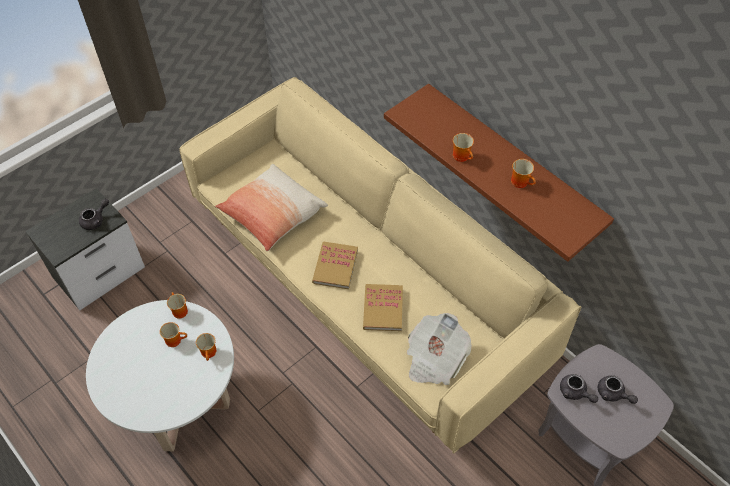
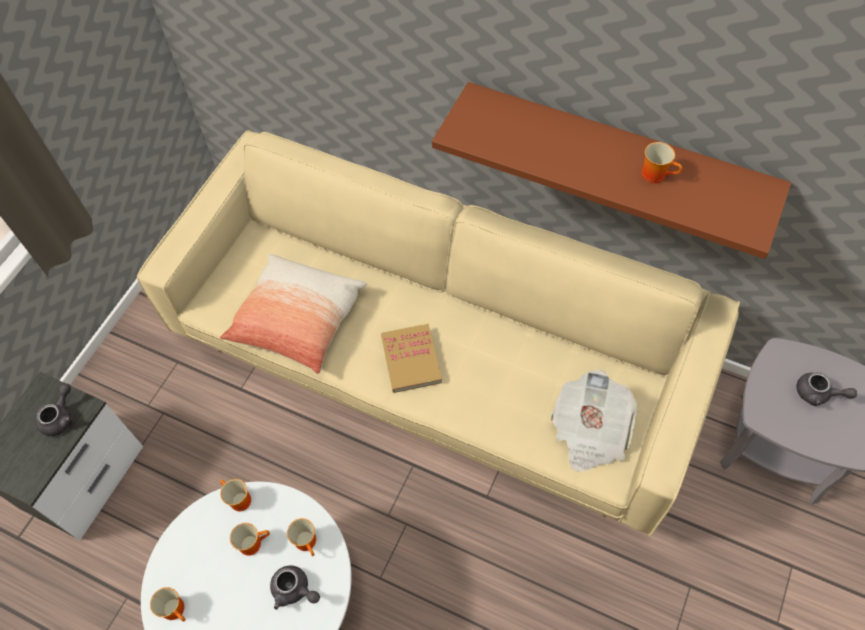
camera: 20 degrees left, 5 degrees up
book [363,284,403,331] -> none
mug [453,133,474,162] -> mug moved to [150,587,186,622]
grey teapot [560,374,598,403] -> grey teapot moved to [270,566,320,610]

